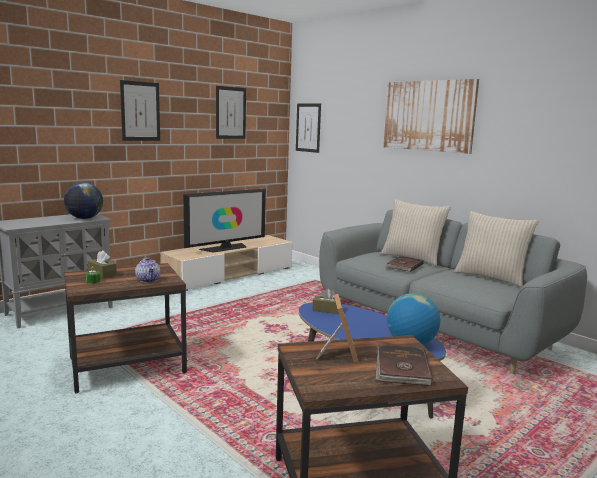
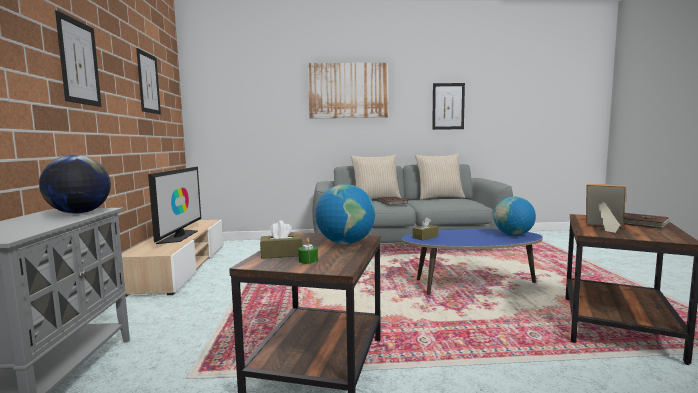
camera: 50 degrees left, 5 degrees down
teapot [135,257,160,283] -> globe [315,184,375,244]
picture [296,103,321,153] -> picture moved to [432,83,465,130]

